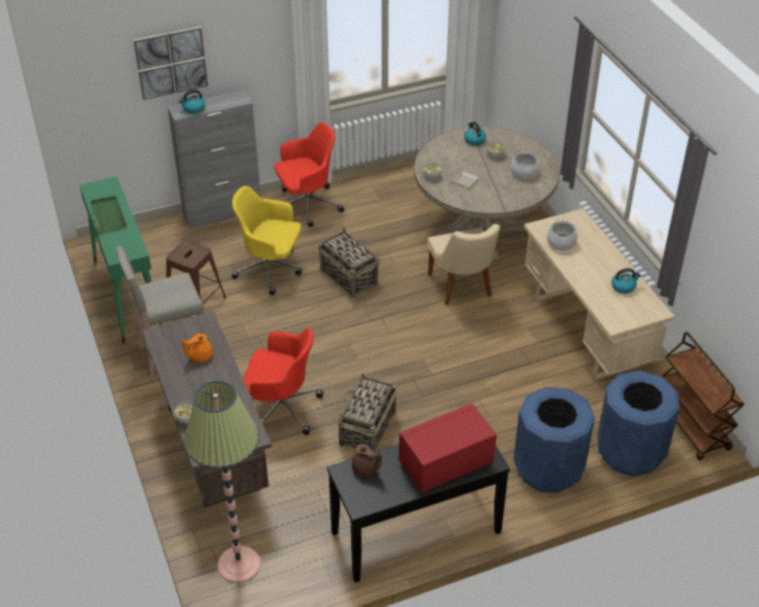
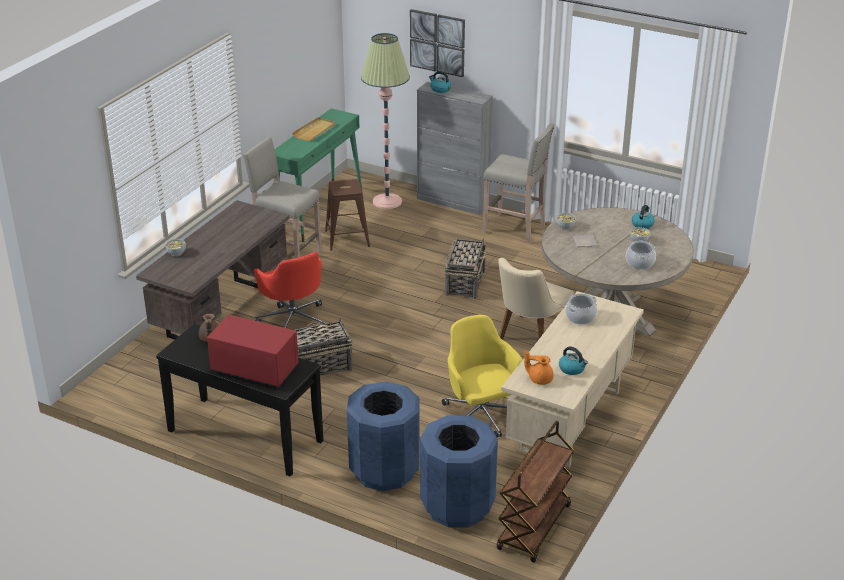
camera: 50 degrees right, 10 degrees down
green tray [91,196,127,233] -> beige tray [292,117,336,141]
orange teapot [182,333,213,362] -> orange teapot moved to [524,350,554,385]
floor lamp [184,381,260,583] -> floor lamp moved to [361,33,410,209]
yellow office chair [232,186,302,296] -> yellow office chair moved to [442,315,523,438]
red office chair [274,122,344,227] -> beige stool [483,123,555,243]

